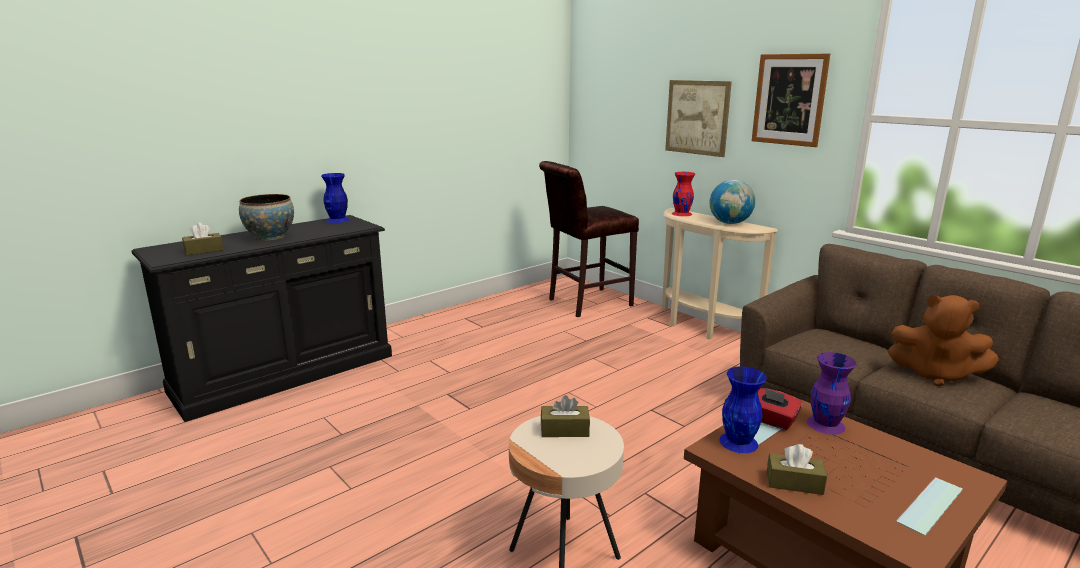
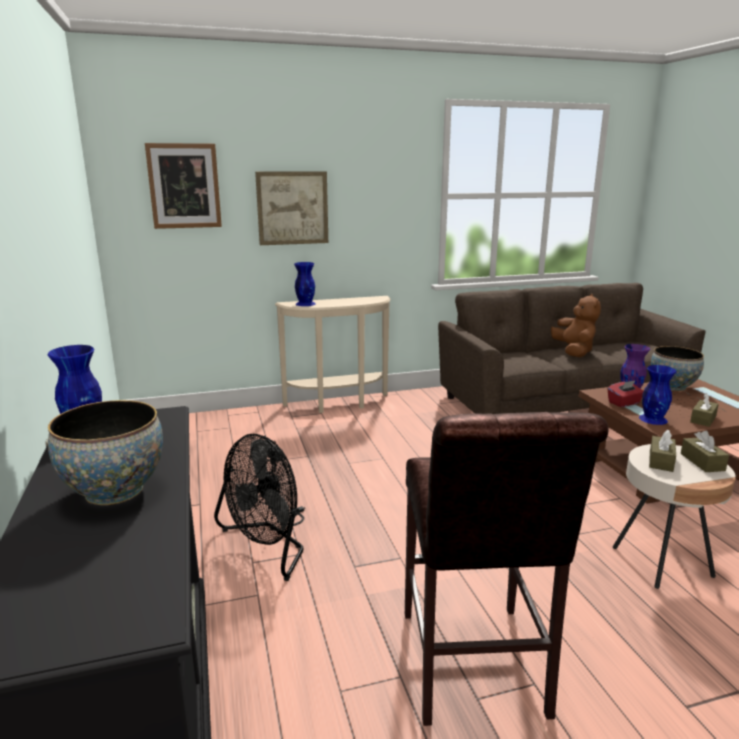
camera: 65 degrees left, 0 degrees up
brown tissue box [182,223,223,255] -> brown tissue box moved to [681,431,729,472]
brown stool [539,161,639,317] -> brown stool moved to [405,412,609,726]
red vase [672,172,695,216] -> blue vase [294,262,316,306]
globe [710,180,755,224] -> none
picture [752,54,830,147] -> picture moved to [145,143,222,229]
brown plush toy [887,295,999,386] -> brown plush toy turned 60 degrees counterclockwise [551,294,601,357]
none -> black fan [214,434,306,581]
none -> bowl [651,346,704,391]

